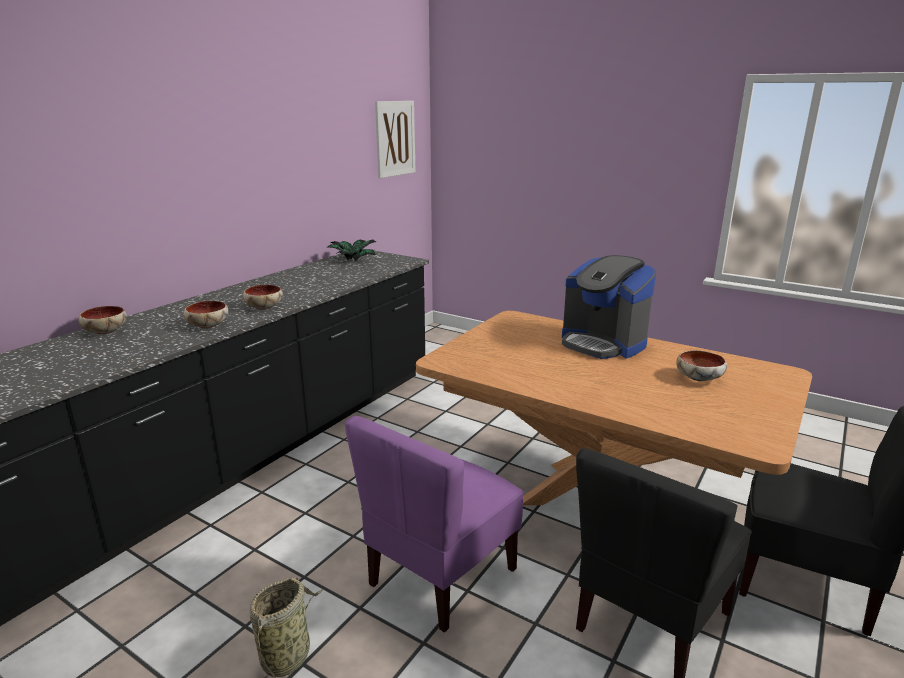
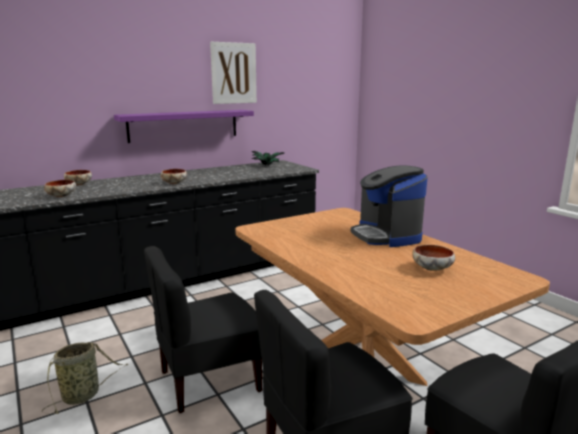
camera: 25 degrees right, 5 degrees down
bowl [184,301,229,329] -> bowl moved to [44,180,76,197]
purple chair [345,416,523,632] -> black chair [144,246,262,413]
picture [375,101,416,178] -> picture moved to [210,42,257,104]
none -> purple shelf [114,110,254,143]

